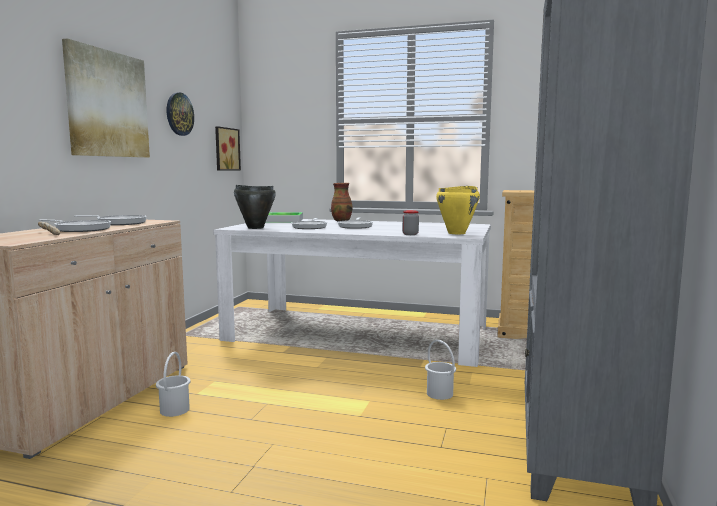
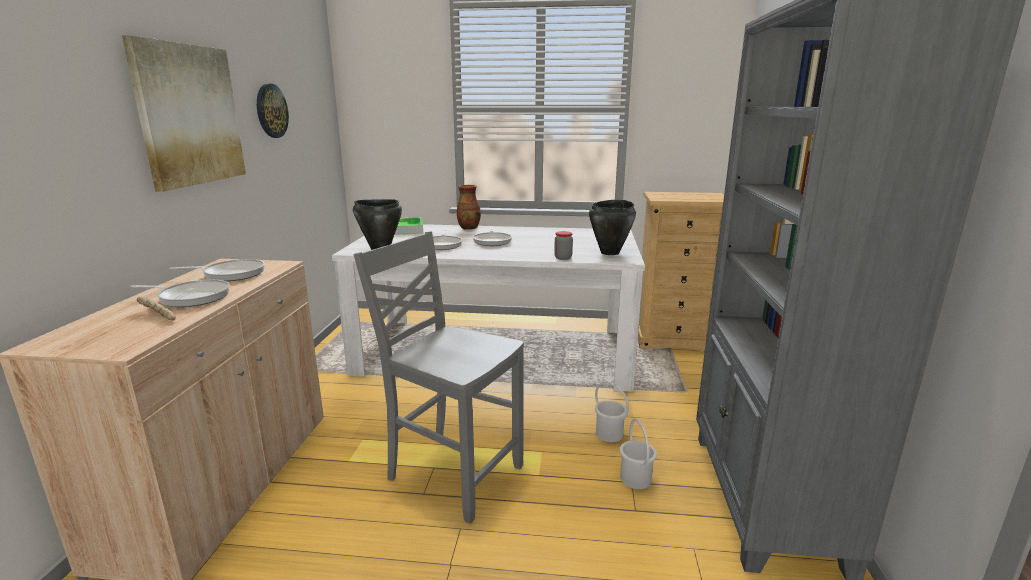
camera: 10 degrees left, 10 degrees up
white bucket [156,352,191,417] -> white bucket moved to [620,418,657,489]
picture [215,126,241,171] -> none
yellow cooking pot [436,186,480,234] -> black cooking pot [589,199,636,255]
none -> grey chair [354,231,524,524]

